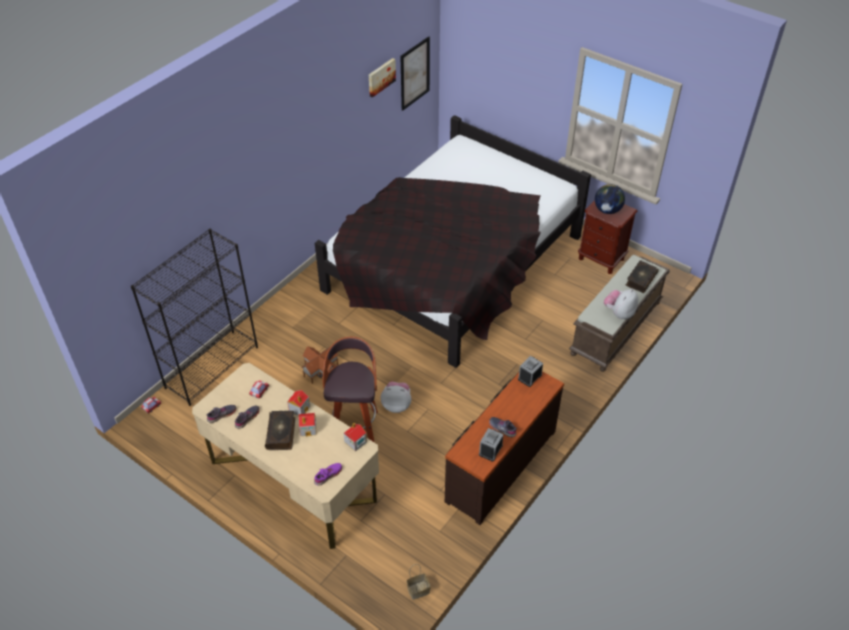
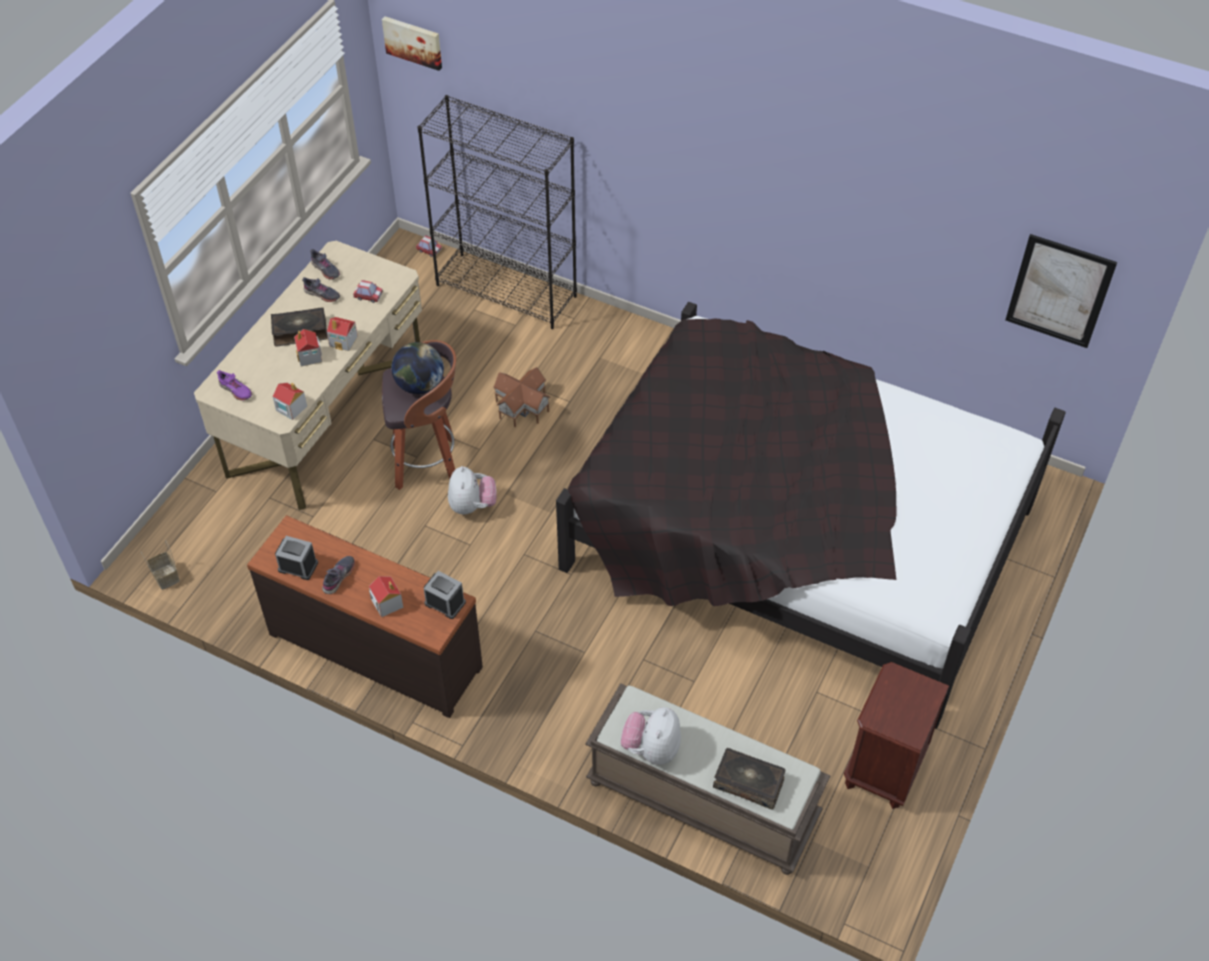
camera: 80 degrees right, 5 degrees up
picture [369,58,396,98] -> picture moved to [382,16,442,71]
globe [595,184,625,214] -> globe moved to [391,342,444,394]
plush toy [604,289,638,319] -> plush toy turned 105 degrees counterclockwise [621,707,681,765]
none -> toy house [369,576,403,617]

